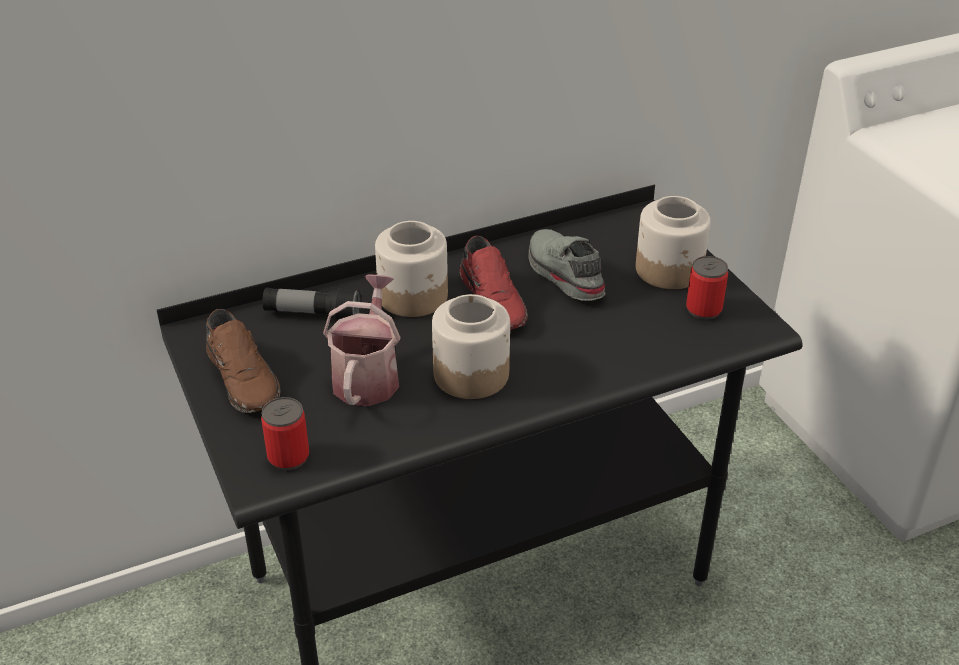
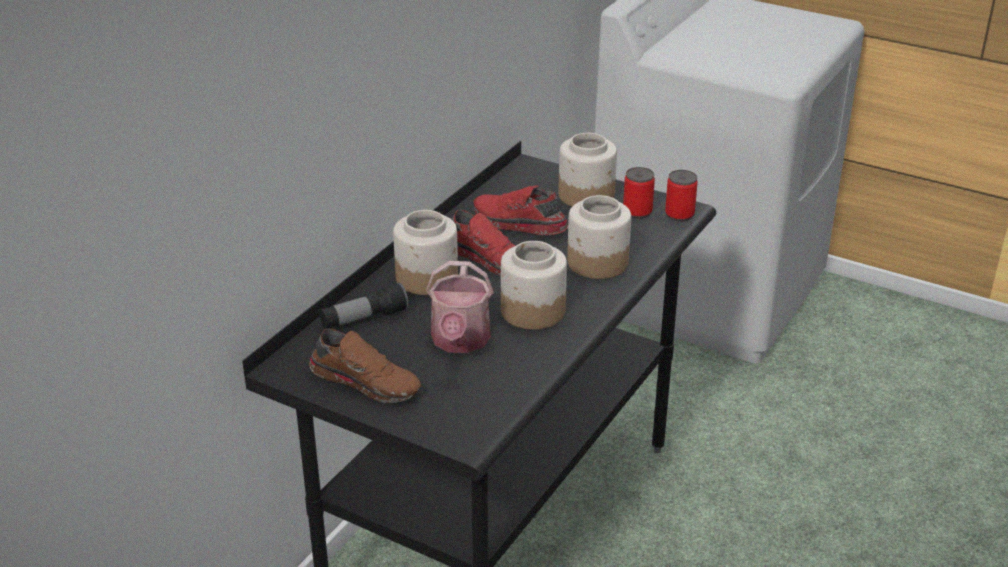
camera: 35 degrees left, 5 degrees down
can [261,397,309,470] -> can moved to [665,170,698,222]
watering can [323,274,401,406] -> watering can turned 150 degrees counterclockwise [426,261,494,353]
grey shoe [528,229,605,301] -> red shoe [473,185,568,235]
none -> jar [567,195,631,279]

